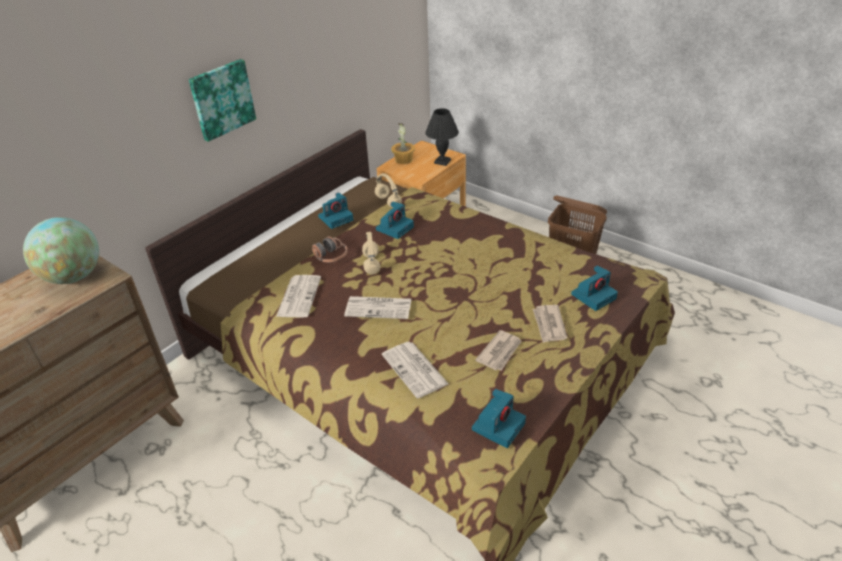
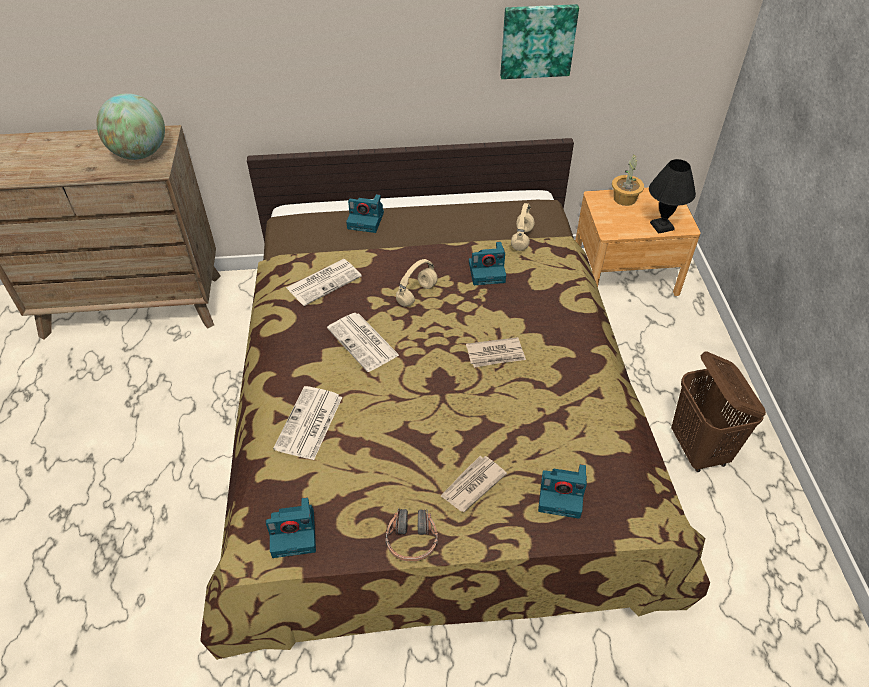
camera: 45 degrees right, 10 degrees up
picture [189,59,256,142] -> picture moved to [500,4,579,79]
headphones [312,236,348,262] -> headphones moved to [385,509,438,561]
camera [318,193,353,229] -> camera moved to [346,194,384,233]
newspaper [475,330,522,371] -> newspaper moved to [466,337,526,368]

